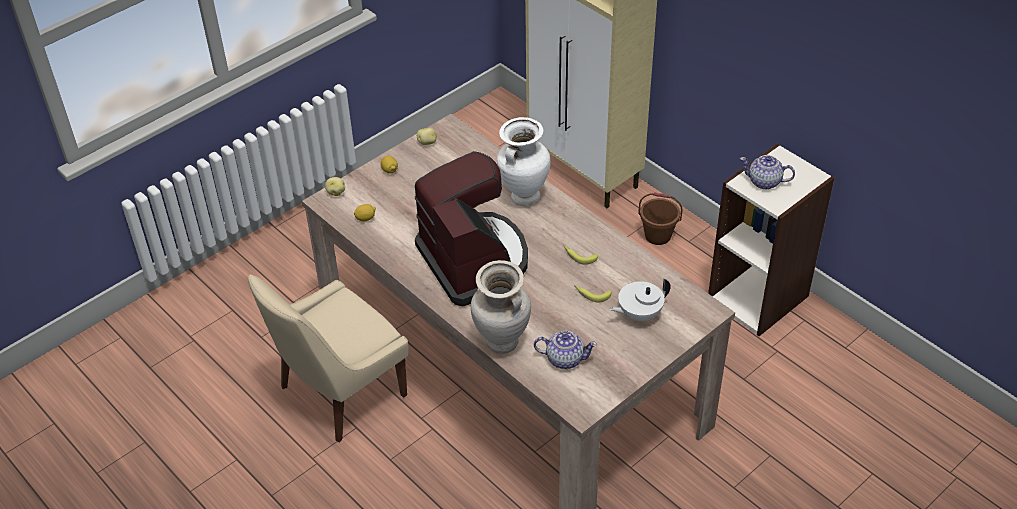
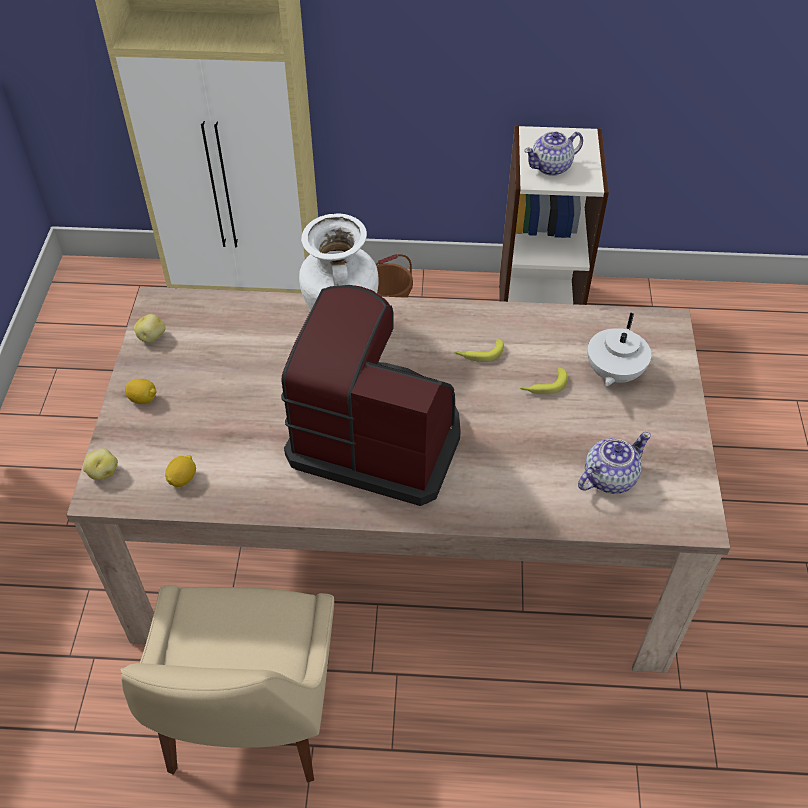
camera: 45 degrees left, 5 degrees up
beige vase [471,260,531,354] -> none

